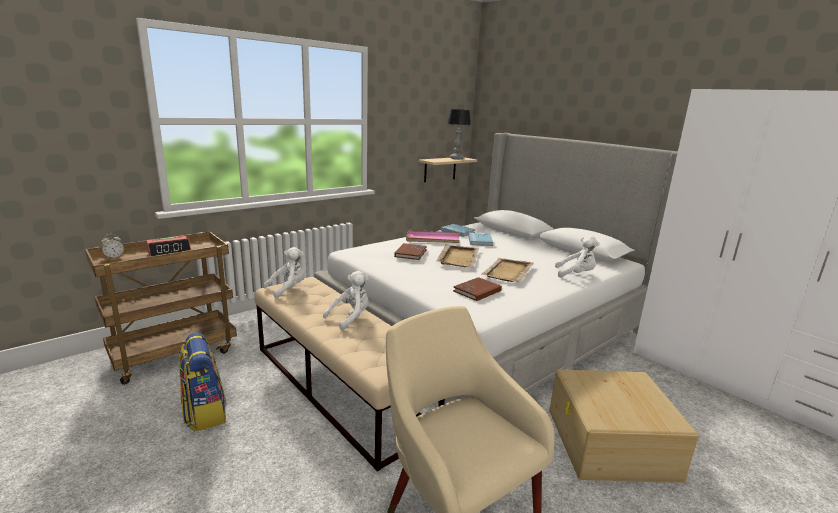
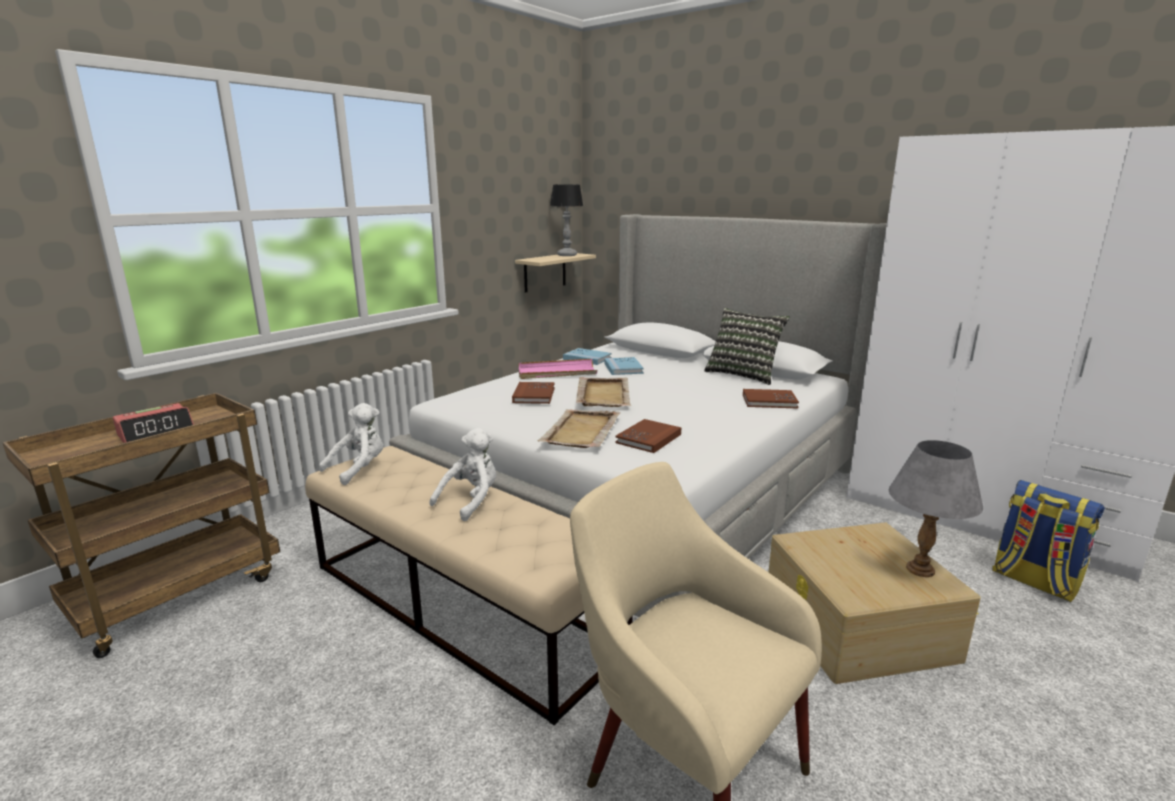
camera: 10 degrees left, 0 degrees up
alarm clock [101,234,124,259] -> none
backpack [179,333,226,431] -> backpack moved to [992,480,1105,602]
beige tray [481,258,534,282] -> beige tray moved to [538,409,621,448]
white plush toy [555,235,600,278] -> brown book [743,389,799,408]
none -> pillow [704,308,790,385]
none -> grey table lamp [889,440,983,577]

